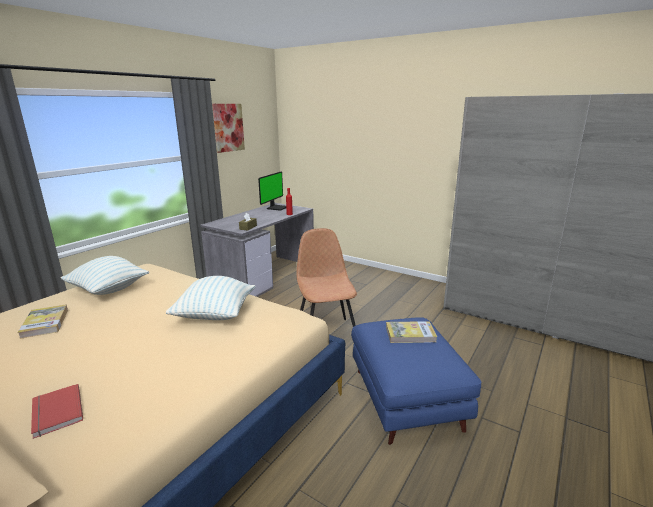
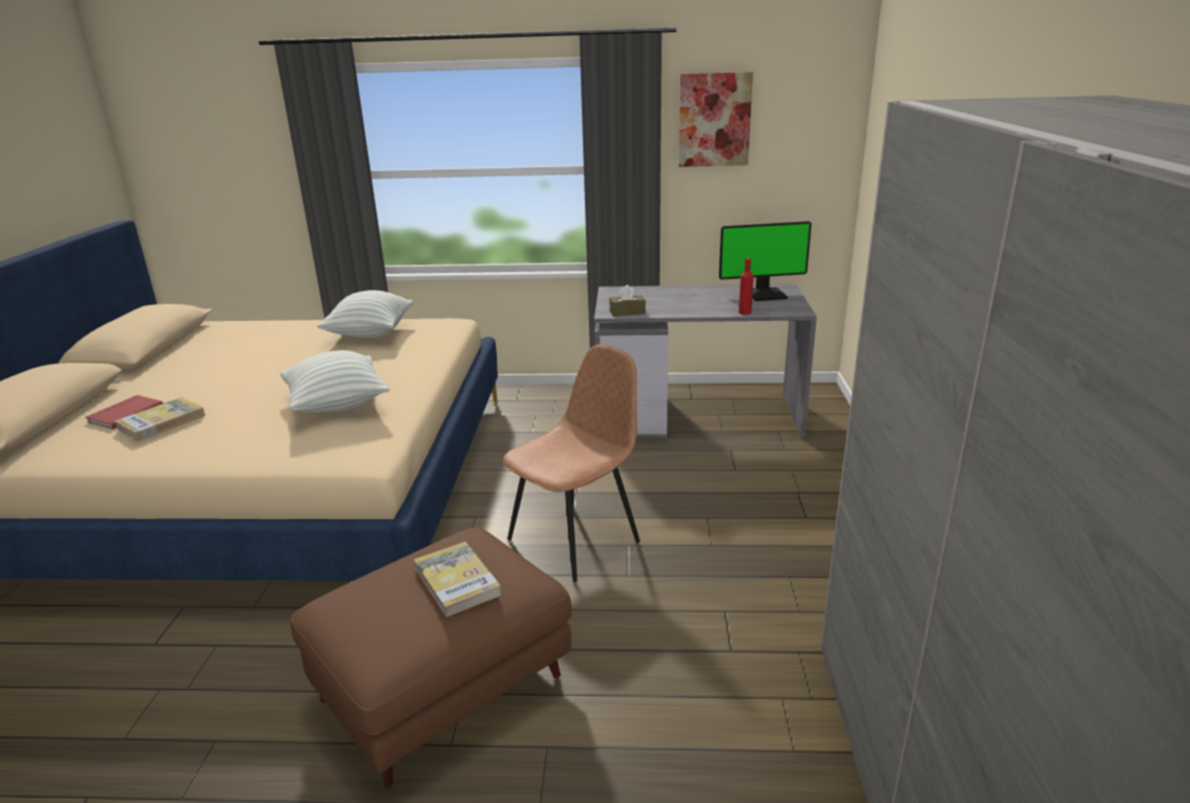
camera: 60 degrees right, 5 degrees up
book [17,305,68,339] -> book moved to [114,397,205,441]
blue ottoman [351,317,481,445] -> brown ottoman [290,528,572,789]

